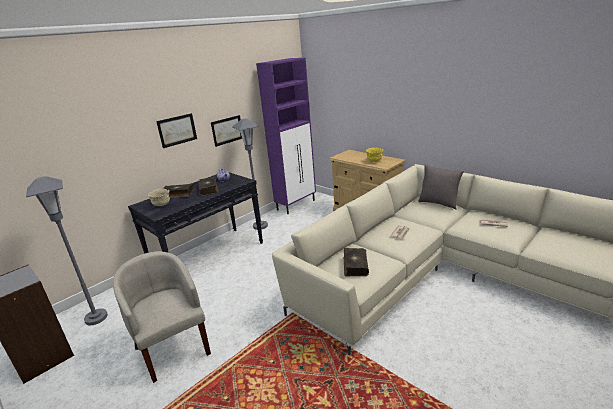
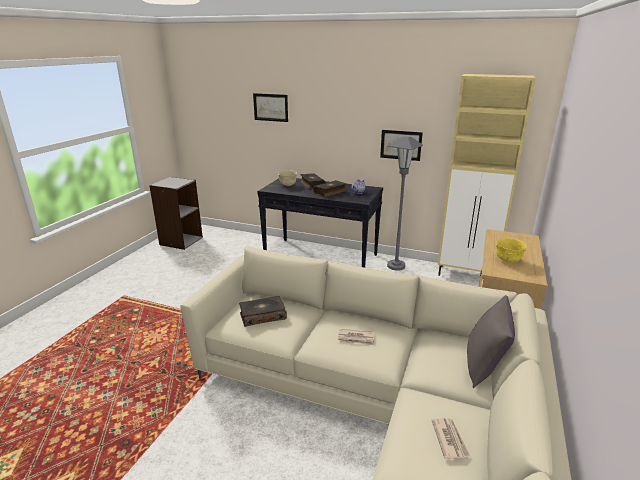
camera: 65 degrees right, 0 degrees up
grey floor lamp [26,176,108,325] -> none
beige armchair [113,251,211,383] -> none
picture [156,113,197,148] -> picture moved to [253,93,288,122]
purple cabinet [256,58,316,214] -> beige cabinet [438,74,535,276]

